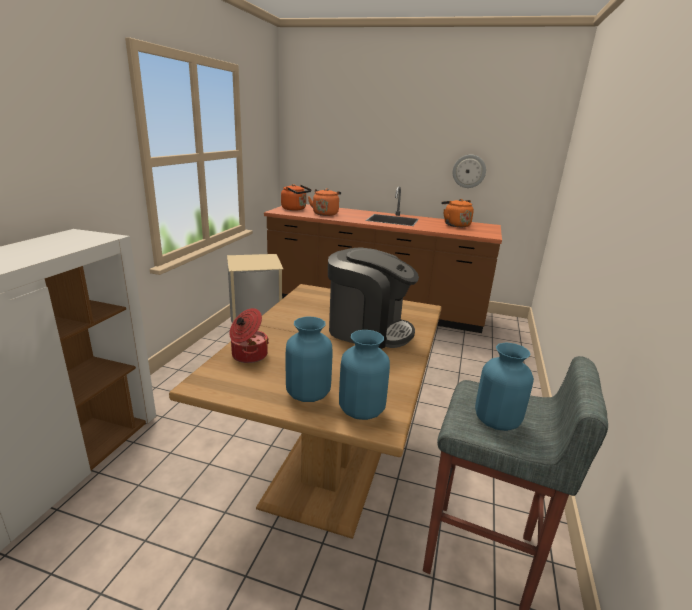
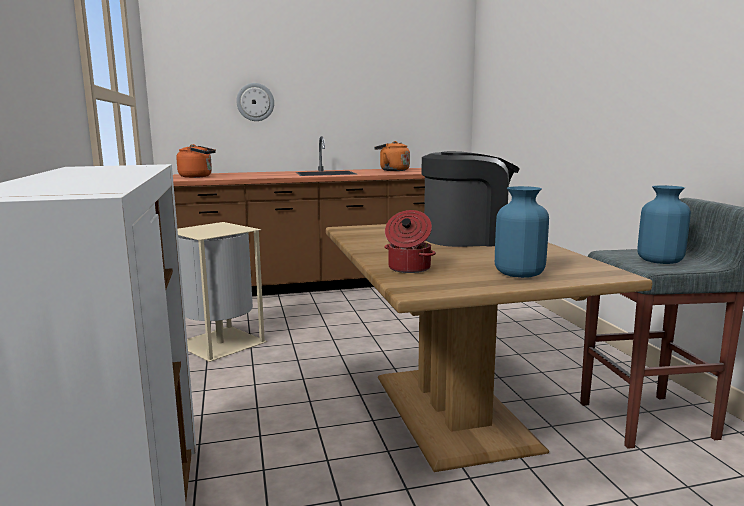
camera: 30 degrees left, 10 degrees down
orange kettle [308,188,341,216] -> none
blue vase [339,330,390,420] -> none
wall clock [453,155,486,188] -> wall clock moved to [236,83,274,121]

